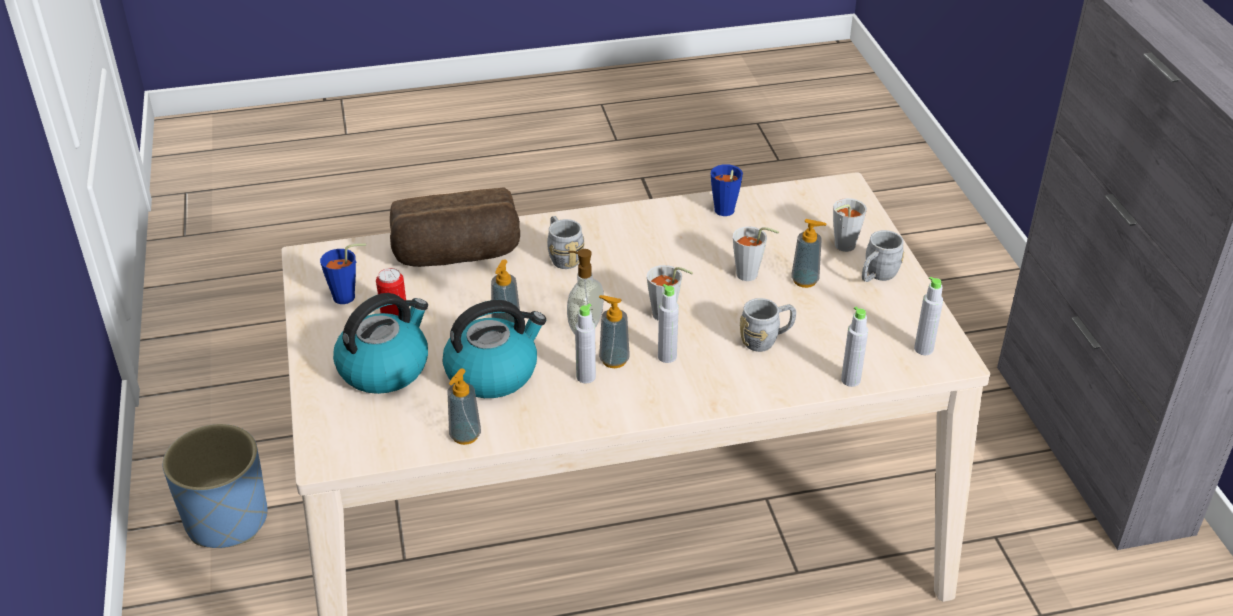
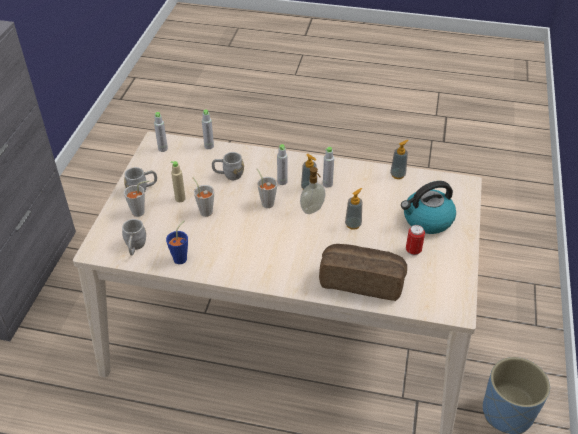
camera: 155 degrees left, 5 degrees up
blue cup [320,243,366,304] -> none
kettle [443,300,546,398] -> none
grey mug [547,216,584,269] -> grey mug moved to [122,219,146,255]
soap dispenser [791,219,826,288] -> beige bottle [171,161,186,202]

